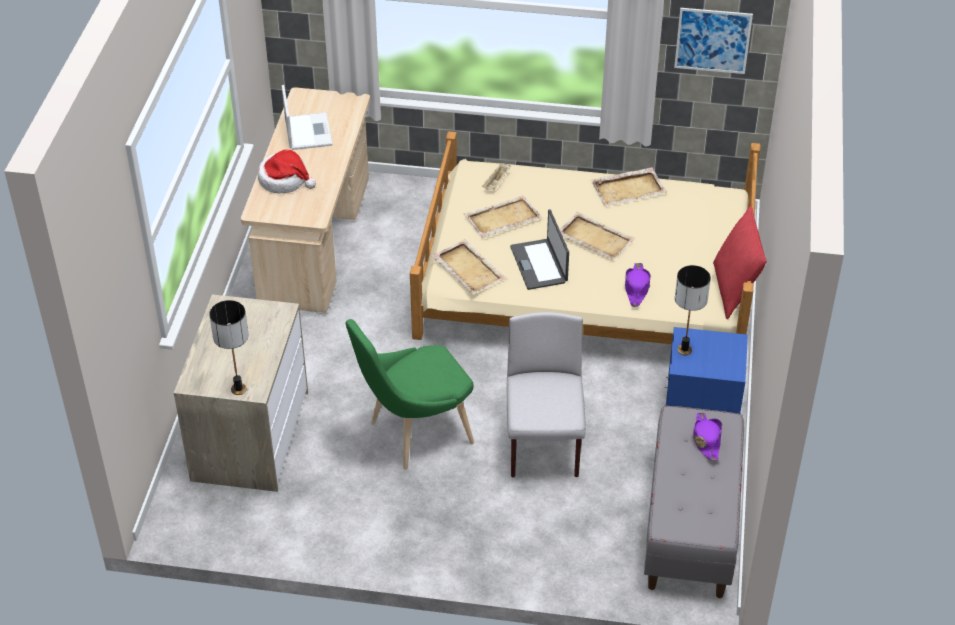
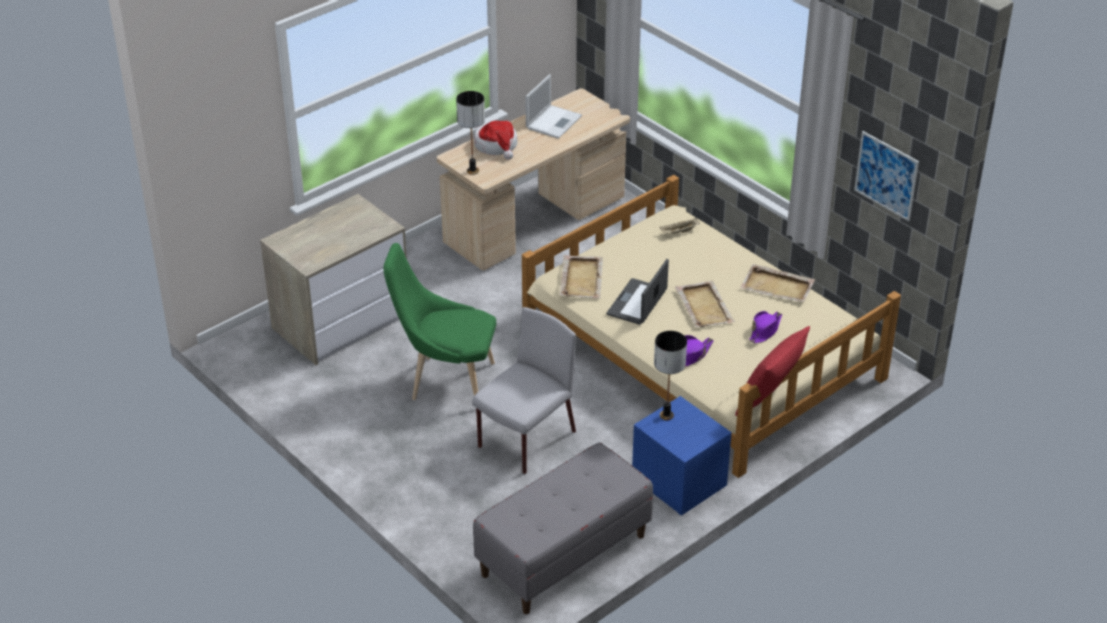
camera: 40 degrees right, 5 degrees down
table lamp [209,300,248,395] -> table lamp moved to [456,91,485,175]
beige tray [464,195,542,238] -> none
purple hat [693,412,722,461] -> purple hat moved to [749,311,782,343]

